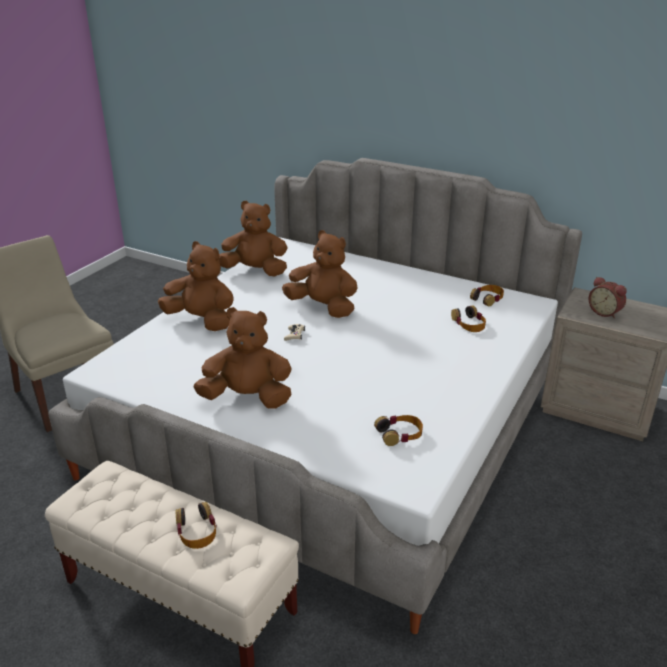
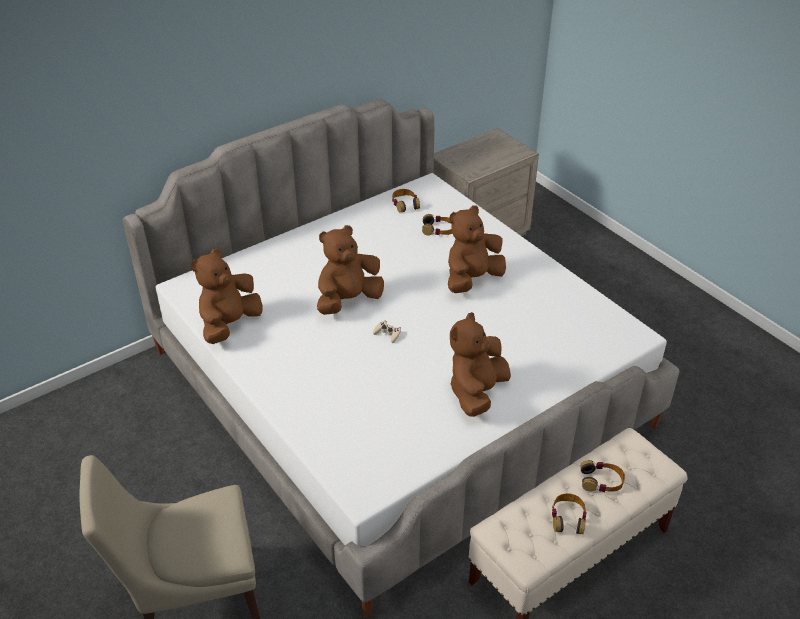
camera: 65 degrees left, 10 degrees up
brown plush toy [158,241,234,331] -> brown plush toy moved to [448,205,506,293]
headphones [374,415,423,446] -> headphones moved to [552,493,586,534]
alarm clock [589,277,627,319] -> none

